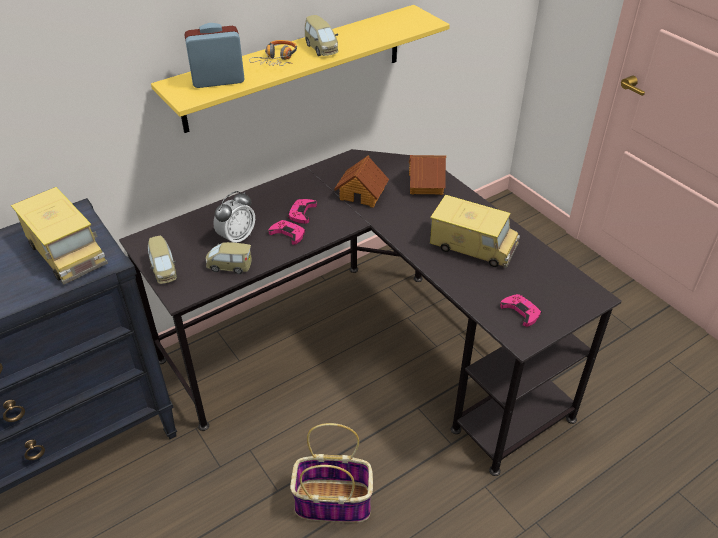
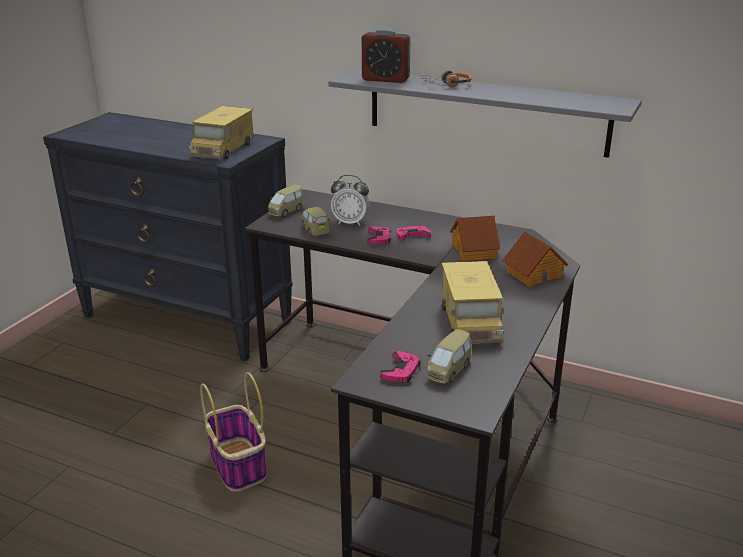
camera: 60 degrees right, 15 degrees down
yellow shelf [151,5,450,133] -> grey shelf [328,69,642,158]
alarm clock [184,23,244,88] -> alarm clock turned 150 degrees clockwise [362,28,411,83]
toy car [305,15,338,56] -> toy car moved to [426,329,471,384]

